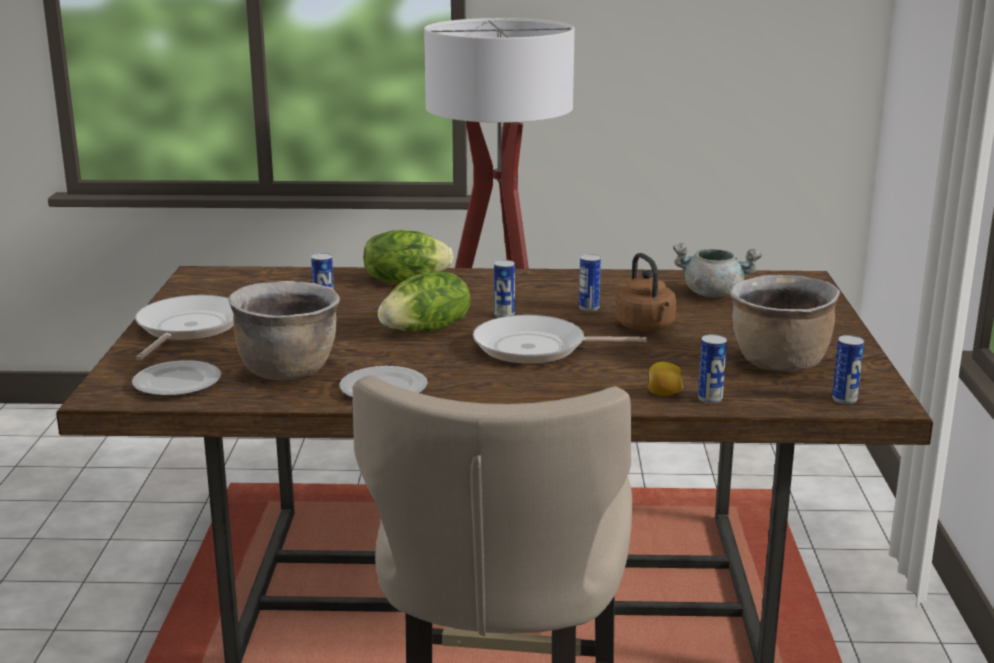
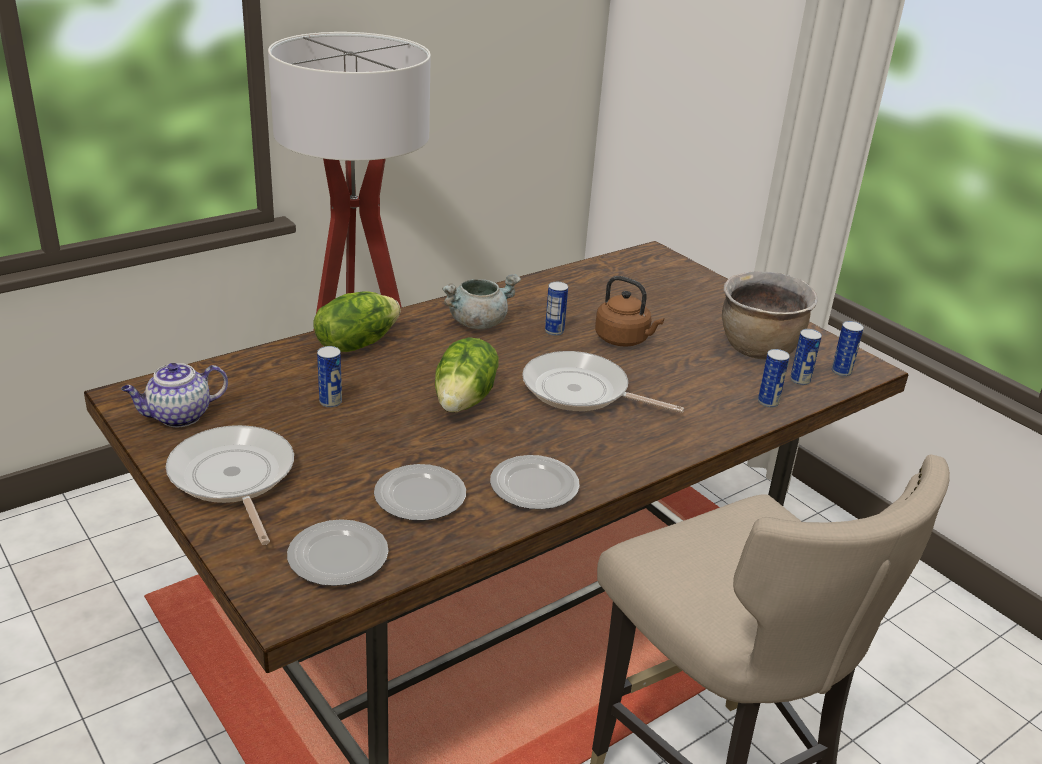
camera: 40 degrees left, 10 degrees up
brown cooking pot [228,281,340,380] -> plate [374,464,466,521]
frying pan [473,315,646,364] -> frying pan turned 60 degrees clockwise [522,351,684,413]
can [494,260,515,317] -> can moved to [790,329,822,385]
lemon [648,362,683,396] -> none
grey cooking pot [673,243,762,297] -> grey cooking pot moved to [442,274,521,329]
none -> teapot [121,363,228,428]

